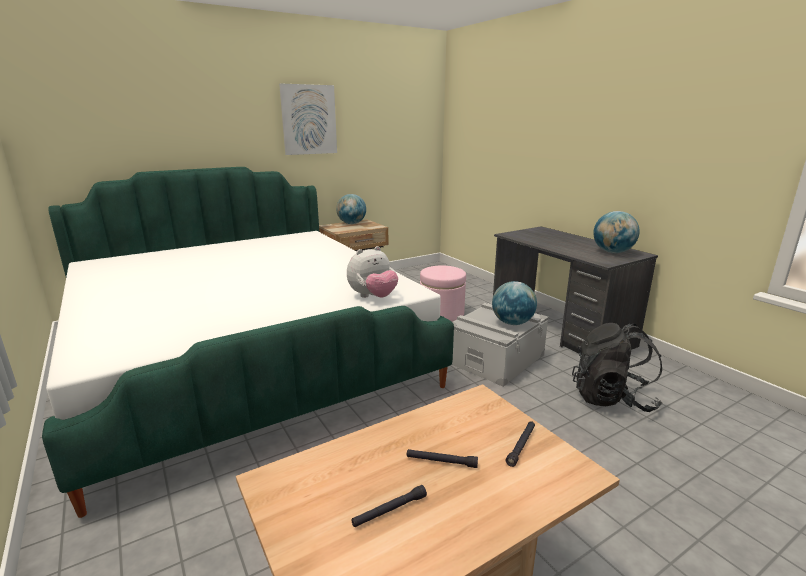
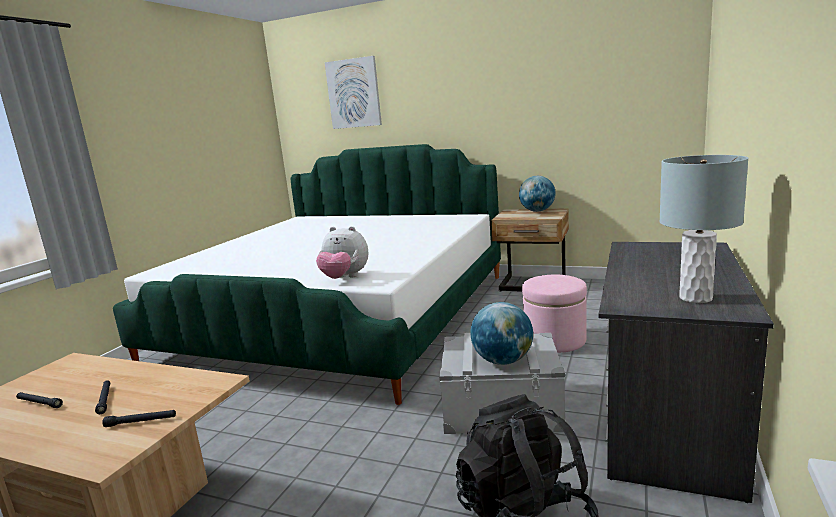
camera: 55 degrees right, 5 degrees down
picture [279,83,337,155] -> picture moved to [325,56,382,129]
globe [593,211,640,253] -> grey table lamp [659,155,749,303]

